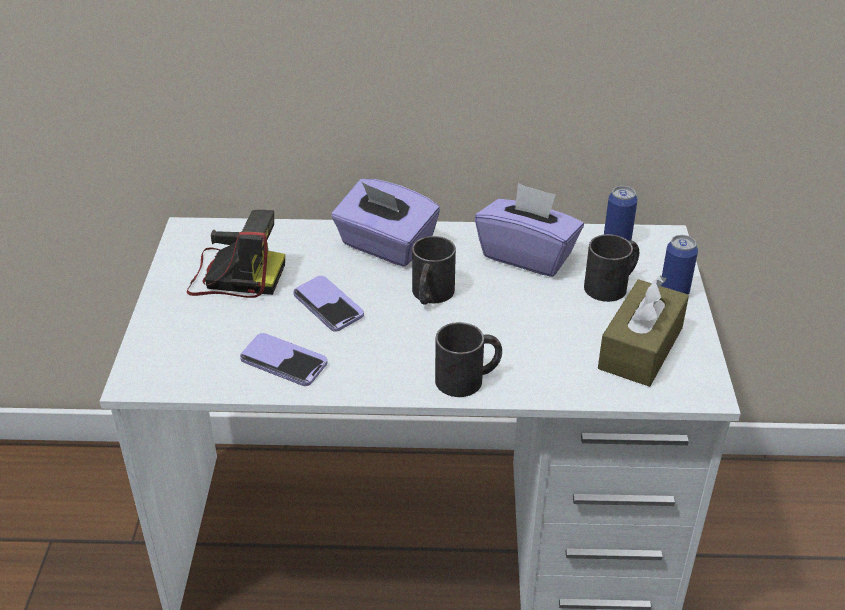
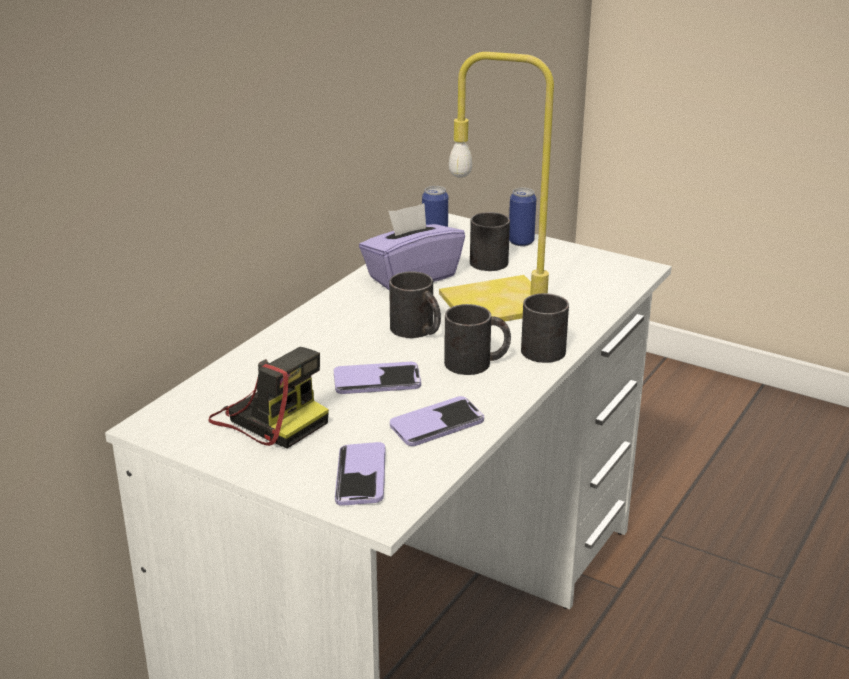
camera: 60 degrees left, 10 degrees down
camera [187,210,285,298] -> camera turned 90 degrees clockwise [208,347,329,449]
purple tissue box [331,179,440,267] -> none
brown tissue box [598,276,689,387] -> none
none -> phone [335,442,386,506]
none -> yellow table lamp [439,52,554,321]
none -> black mug [444,304,511,375]

